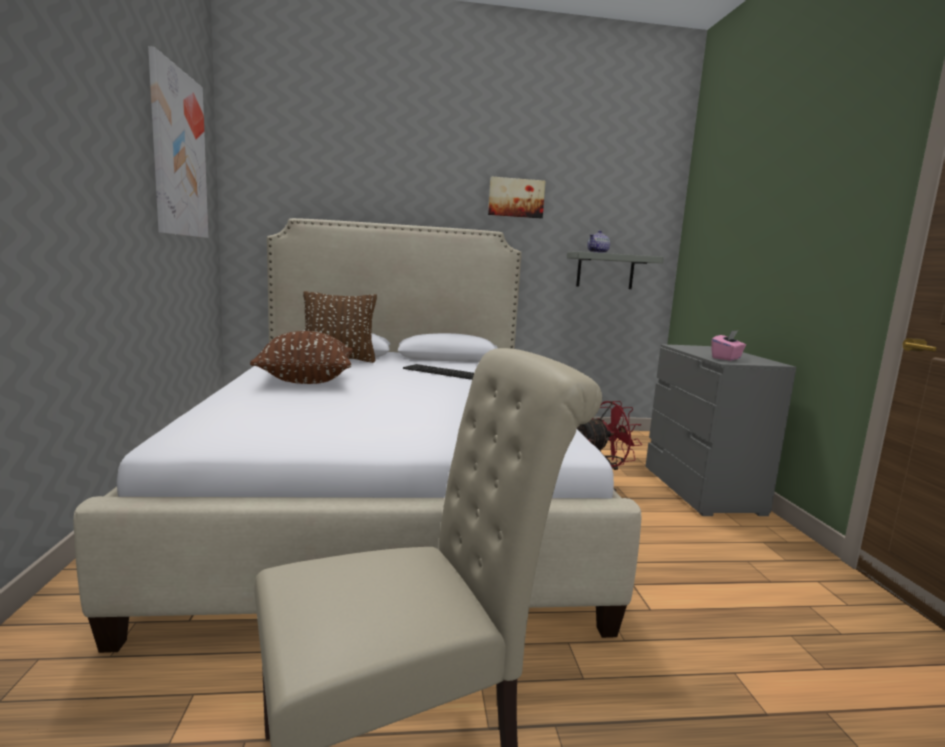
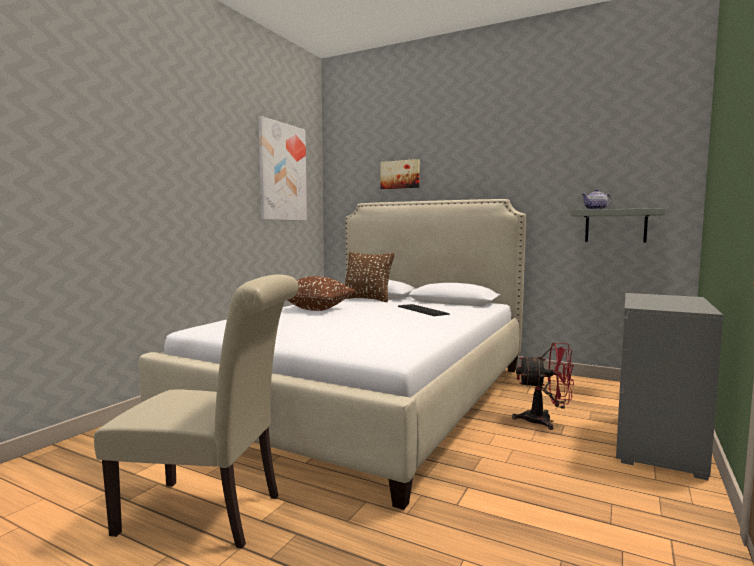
camera: 35 degrees right, 5 degrees down
picture [488,176,546,218] -> picture moved to [381,159,420,189]
pink tissue box [712,330,746,361] -> none

